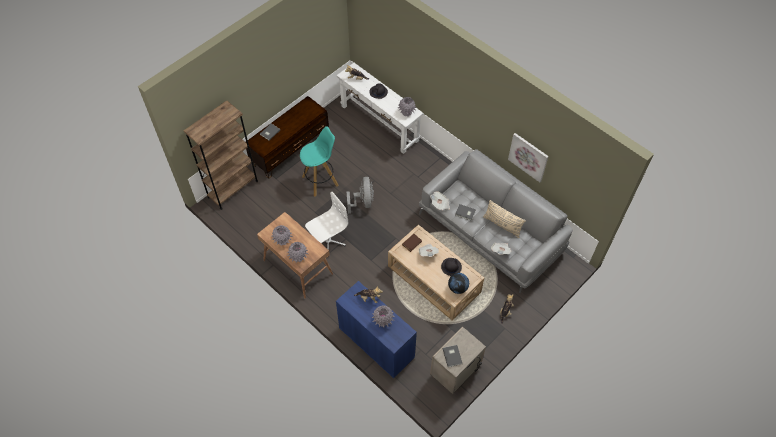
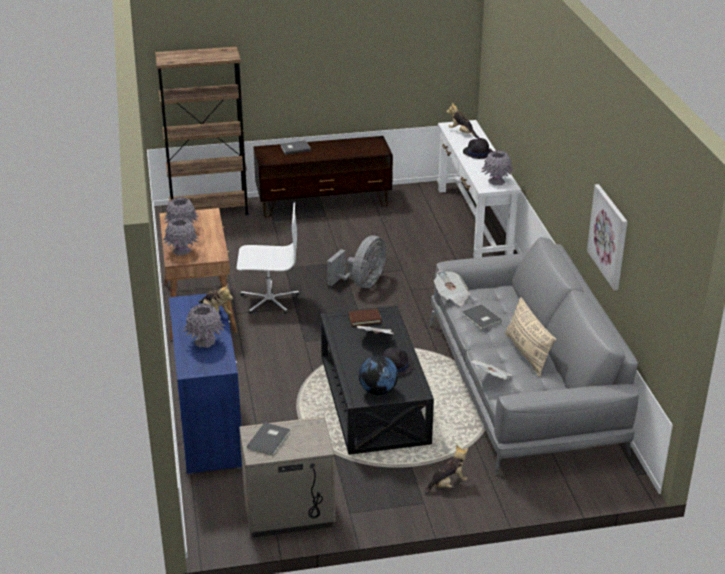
camera: 35 degrees right, 25 degrees down
turquoise stool [300,126,338,197] -> none
beige coffee table [388,225,484,321] -> black coffee table [321,306,434,455]

